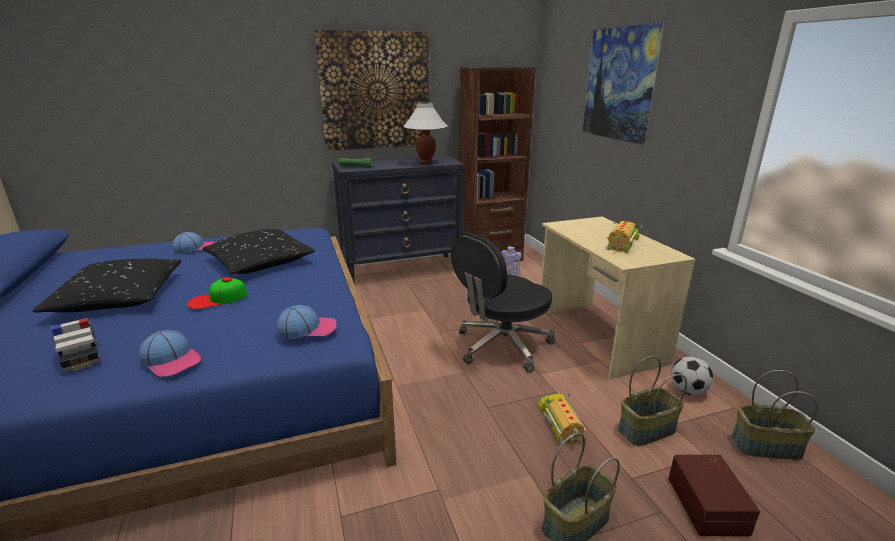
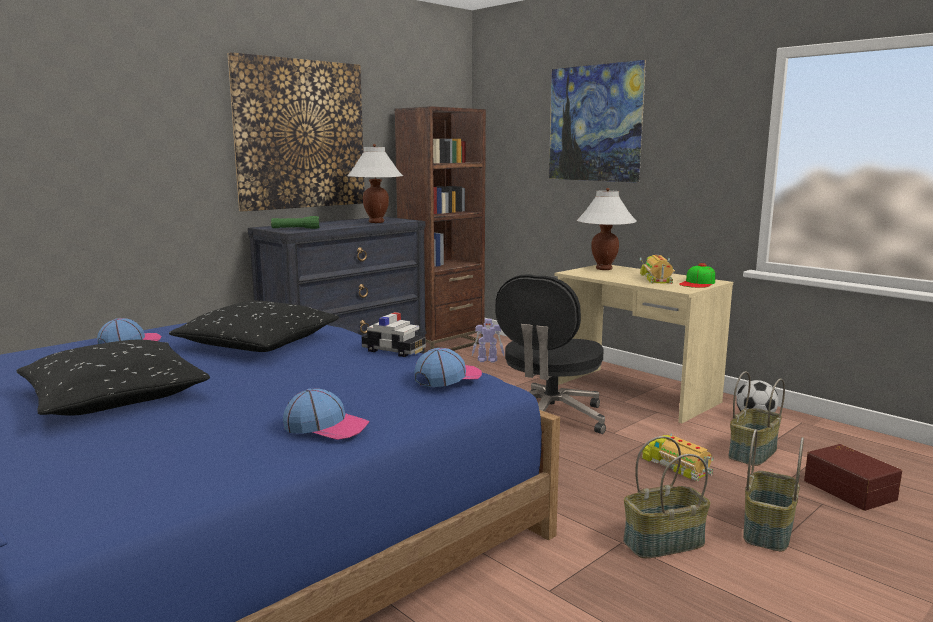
camera: 25 degrees left, 10 degrees down
toy car [51,318,100,372] -> toy car moved to [362,312,426,357]
cap [187,277,247,309] -> cap moved to [679,263,715,288]
basket [731,370,818,460] -> basket moved to [623,436,710,558]
none -> white table lamp [576,188,636,270]

